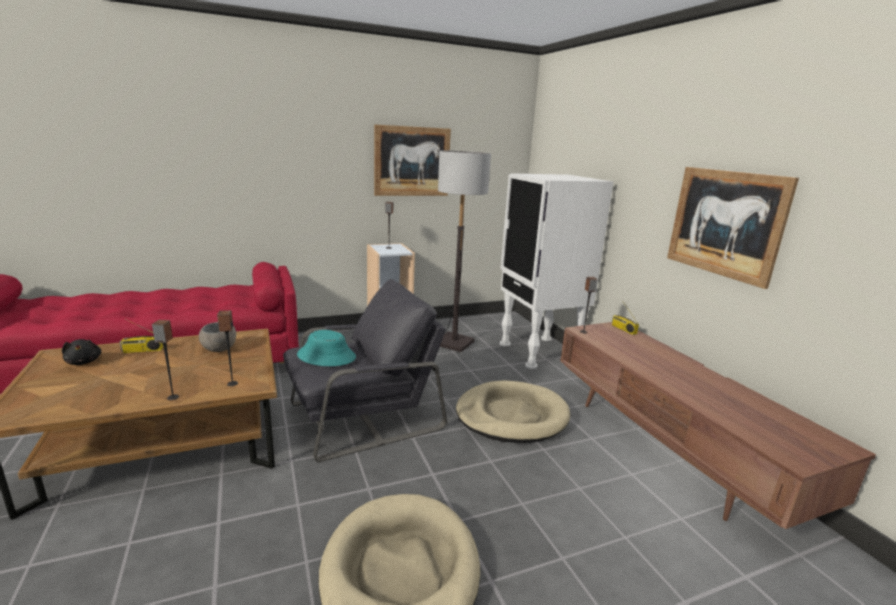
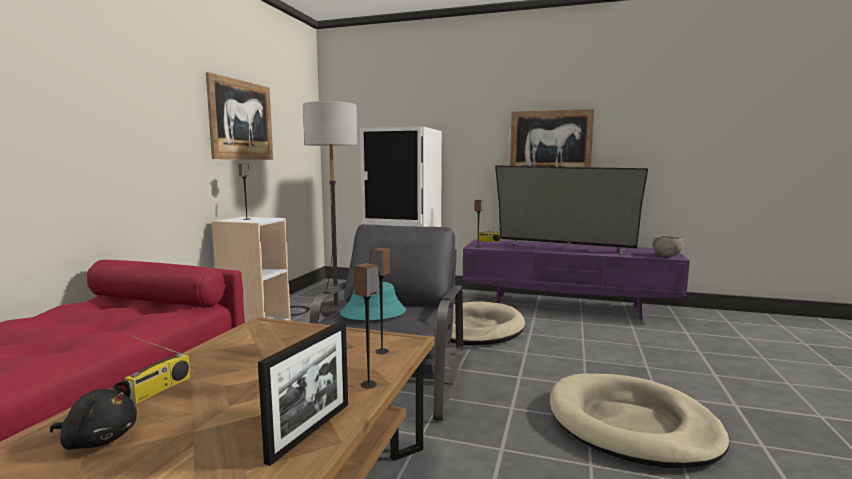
camera: 50 degrees left, 10 degrees down
grey bowl [199,322,236,352] -> grey bowl moved to [652,236,684,257]
brown tv stand [560,322,876,529] -> purple tv stand [463,239,690,320]
none -> picture frame [258,321,348,466]
none -> television [495,165,648,255]

